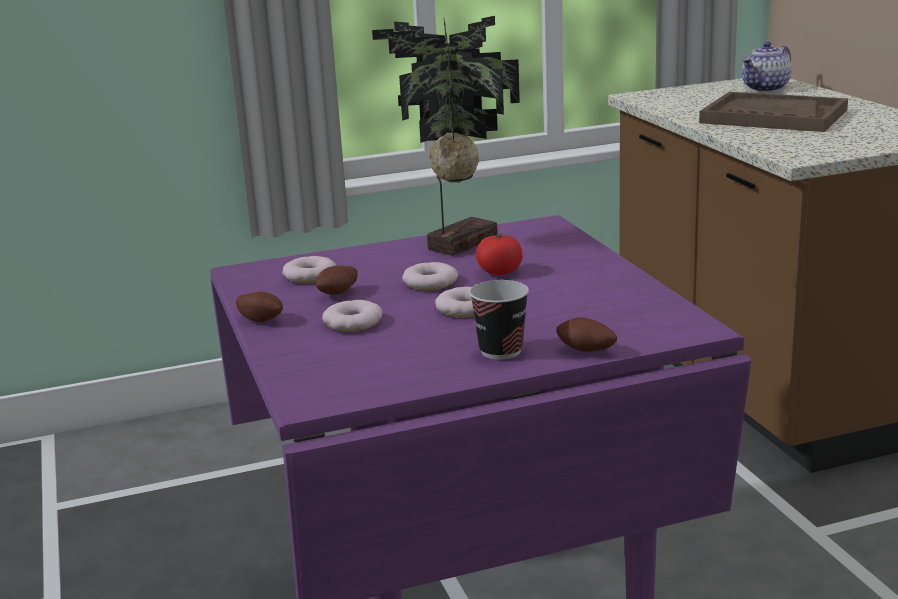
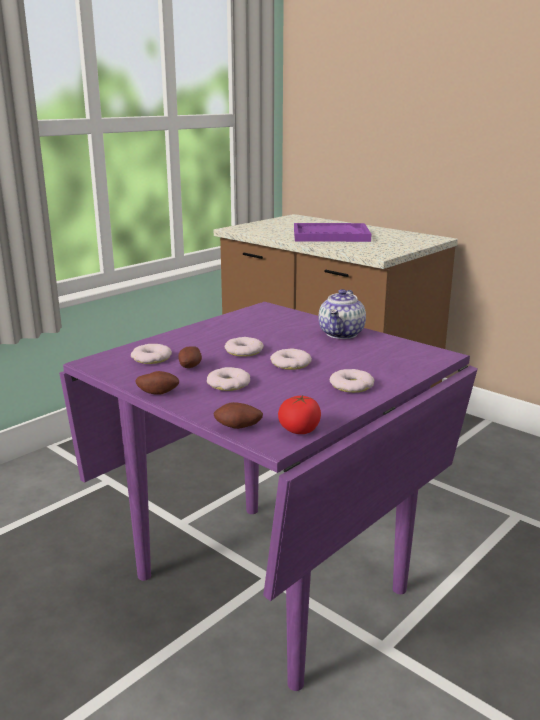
camera: 30 degrees left, 0 degrees up
potted plant [372,16,520,256] -> none
cup [469,280,529,360] -> donut [330,369,374,393]
tomato [476,235,523,275] -> tomato moved to [278,395,321,434]
potato [557,317,617,352] -> potato moved to [213,402,263,429]
brown tray [699,92,848,132] -> purple tray [294,223,371,242]
teapot [742,42,791,92] -> teapot moved to [318,289,366,339]

